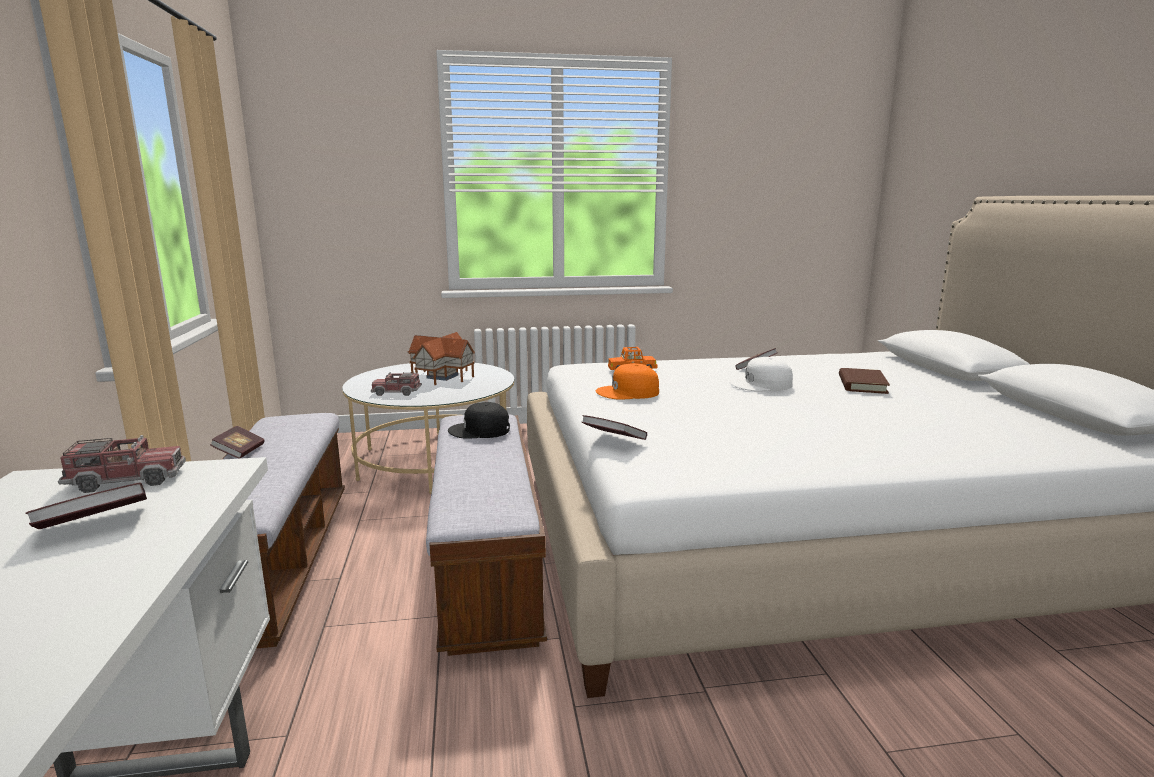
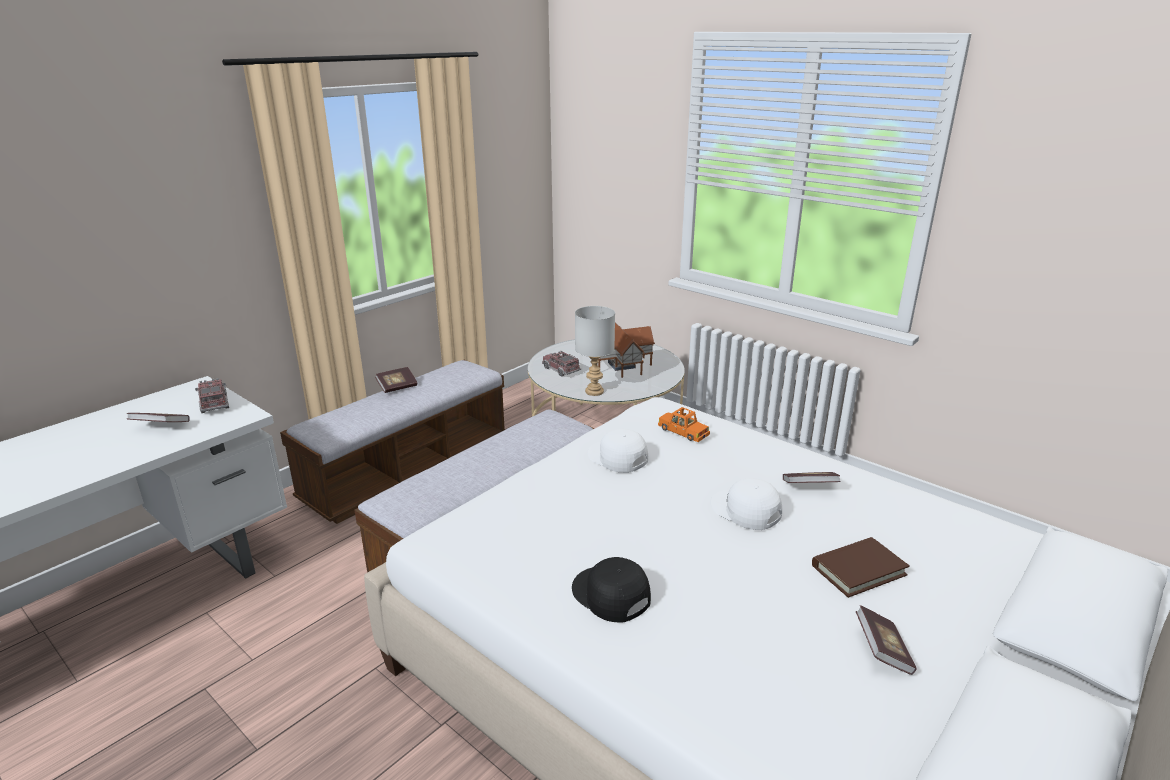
camera: 50 degrees right, 10 degrees up
toy truck [58,435,186,493] -> toy truck turned 150 degrees counterclockwise [195,378,229,413]
black cap [448,402,510,439] -> black cap moved to [572,557,651,623]
book [582,415,647,440] -> book moved to [856,605,917,675]
orange cap [596,363,659,400] -> white cap [587,429,648,473]
none -> grey table lamp [575,306,615,396]

